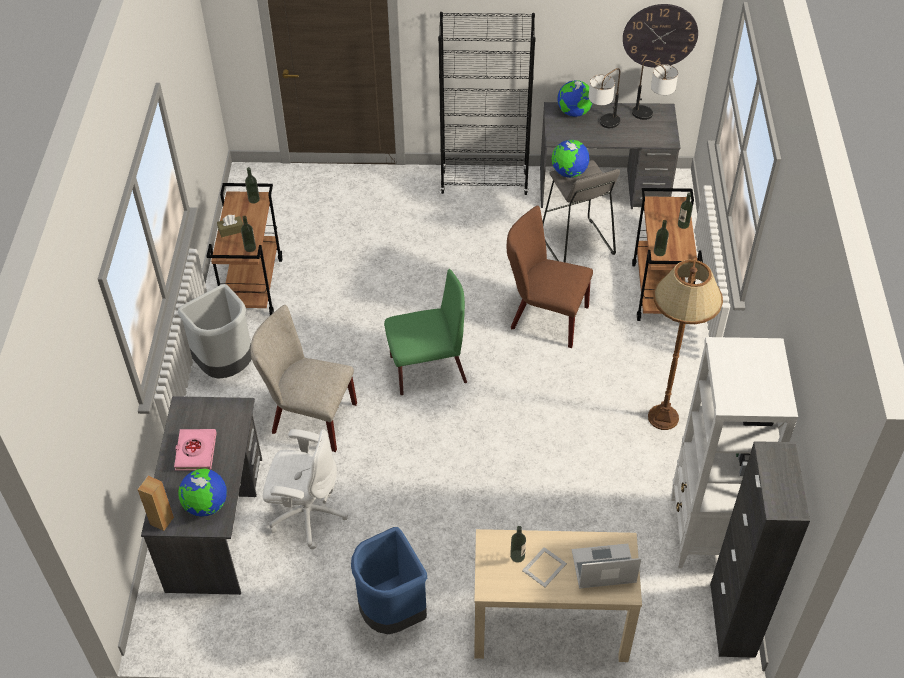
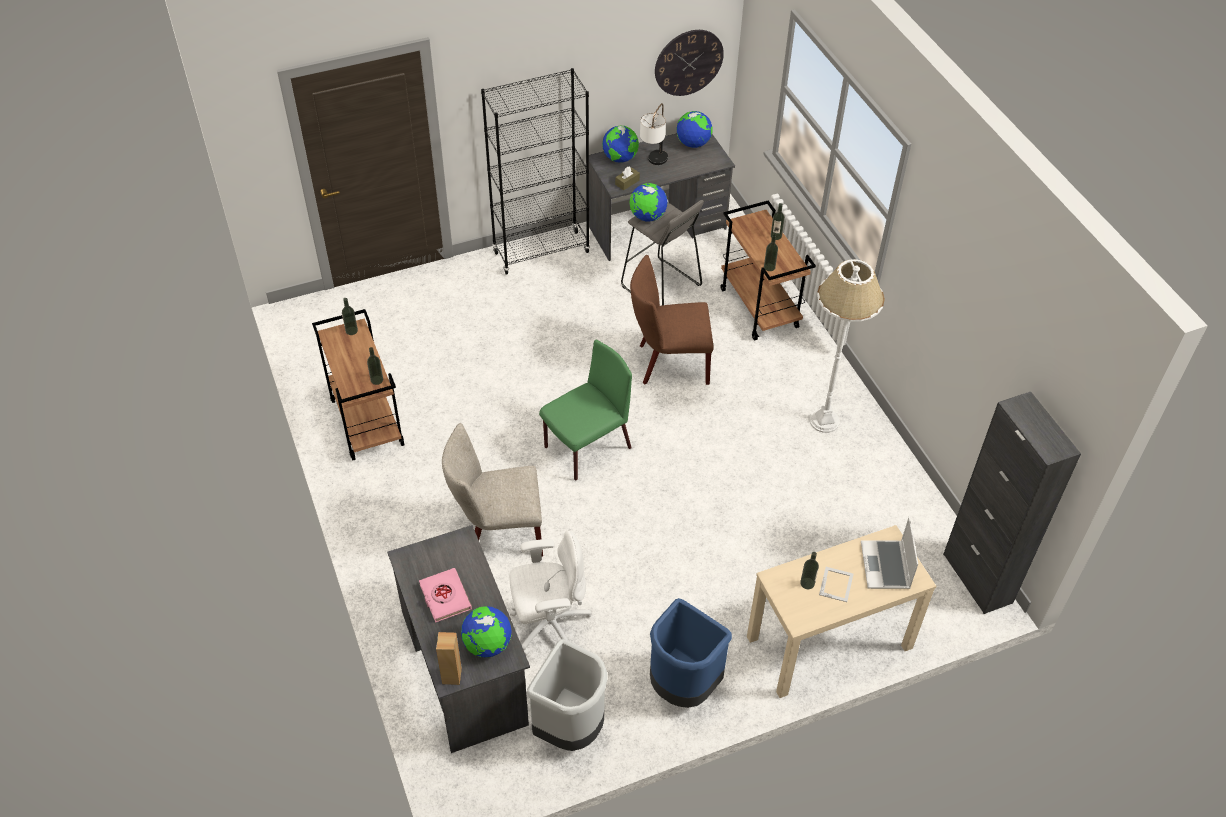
camera: 25 degrees left, 0 degrees up
grey trash can [178,284,252,378] -> grey trash can moved to [527,639,607,751]
brown tissue box [217,215,243,237] -> brown tissue box moved to [615,166,640,190]
laptop [572,543,642,589] -> laptop turned 60 degrees counterclockwise [861,517,918,589]
table lamp [632,60,678,120] -> globe [676,111,713,148]
brown floor lamp [648,260,723,430] -> white floor lamp [809,259,885,433]
white bookcase [671,337,798,568] -> none

